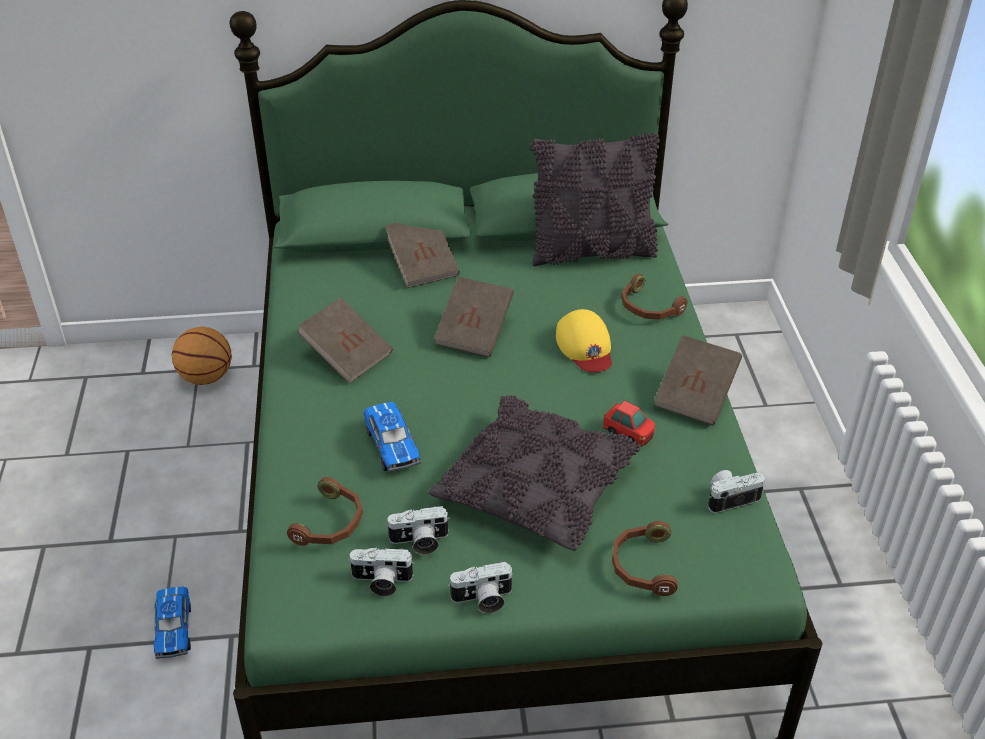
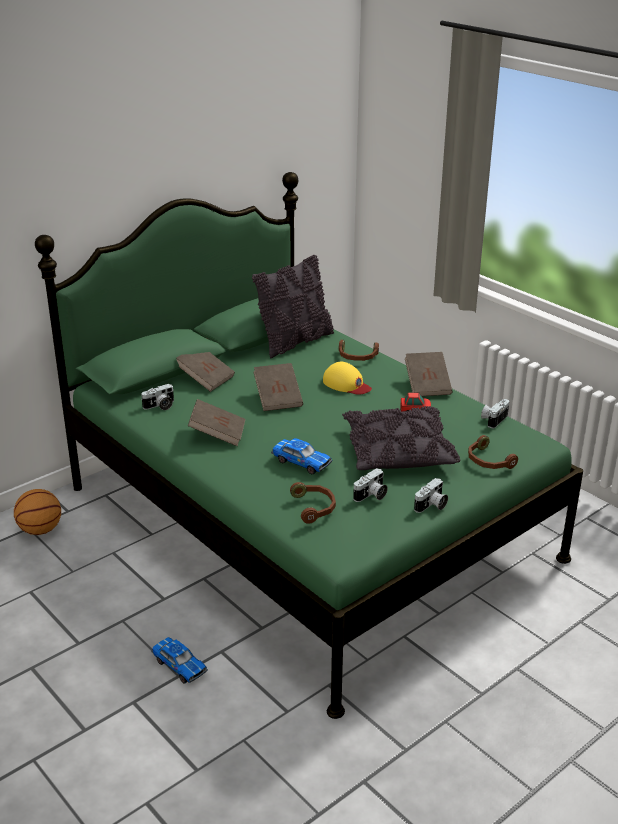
camera: 35 degrees left, 10 degrees down
camera [348,548,414,596] -> camera moved to [141,384,174,410]

